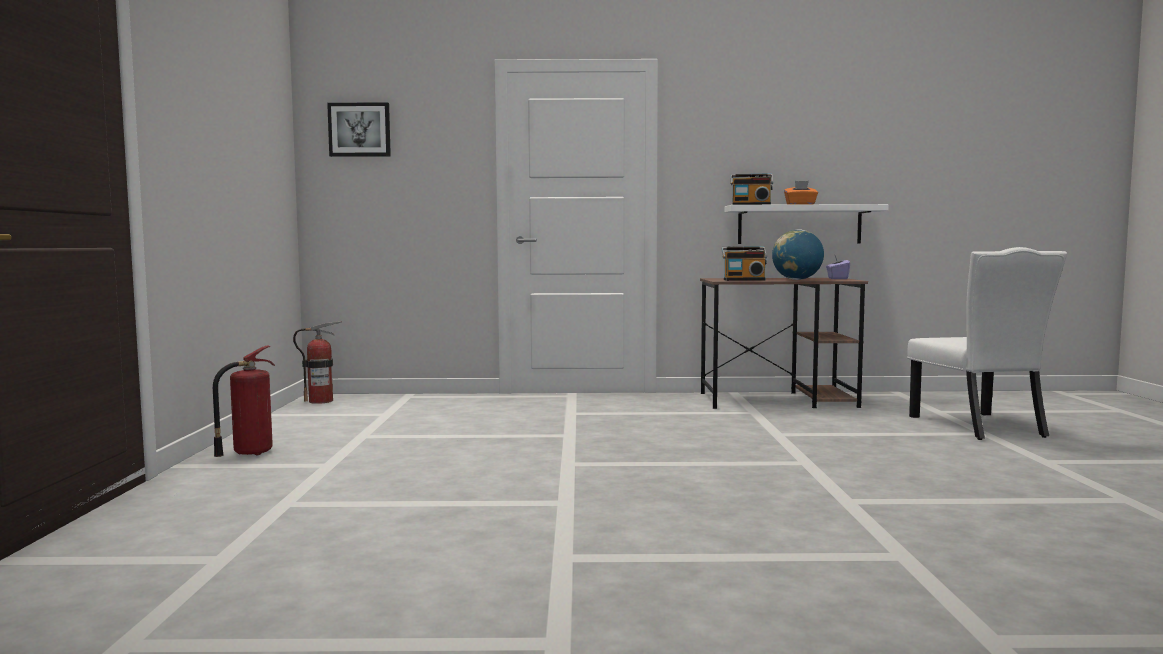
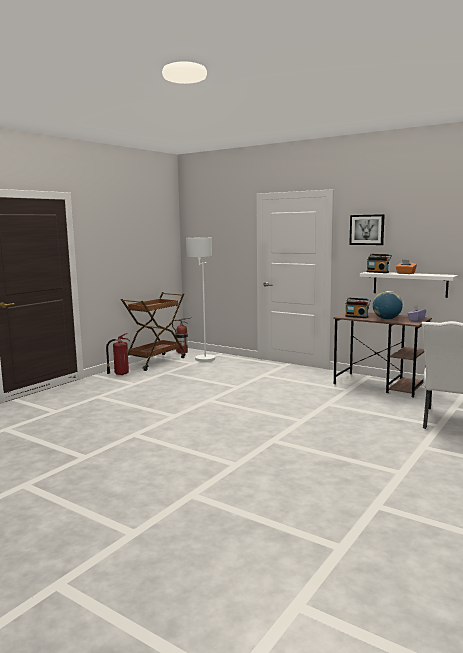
camera: 35 degrees right, 5 degrees up
picture [327,102,391,157] -> picture moved to [349,214,385,245]
none -> brown cart [121,292,186,371]
none -> white floor lamp [186,237,215,362]

